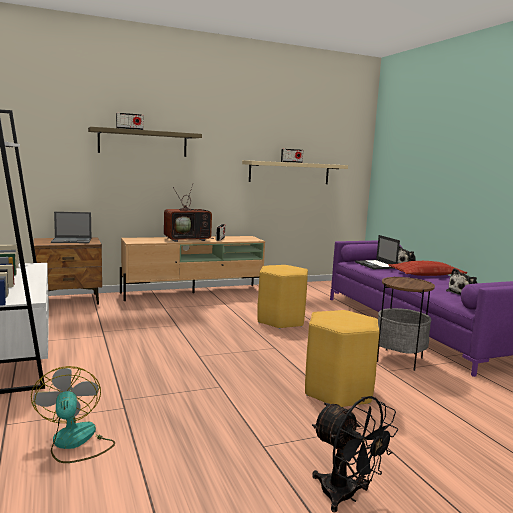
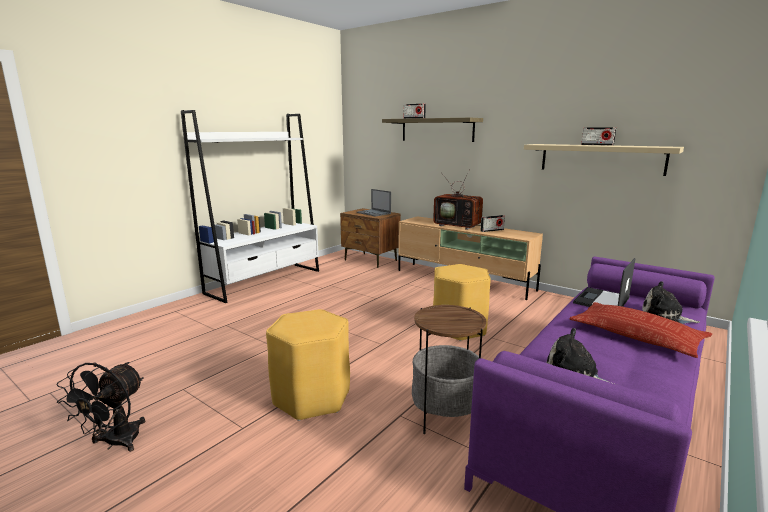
camera: 60 degrees right, 5 degrees up
fan [31,366,115,463] -> none

